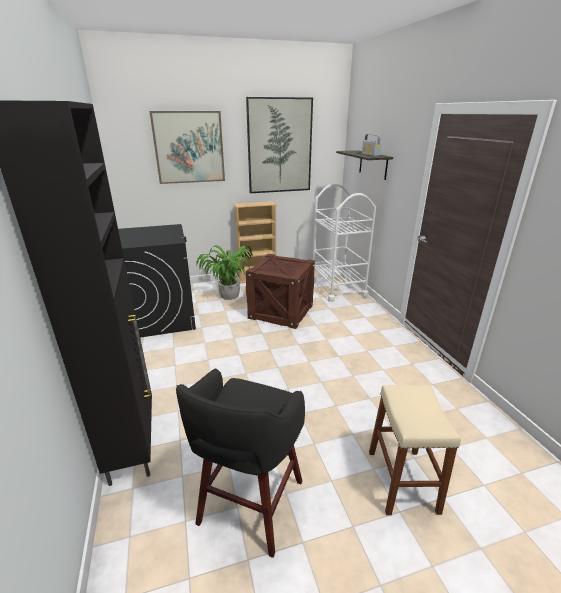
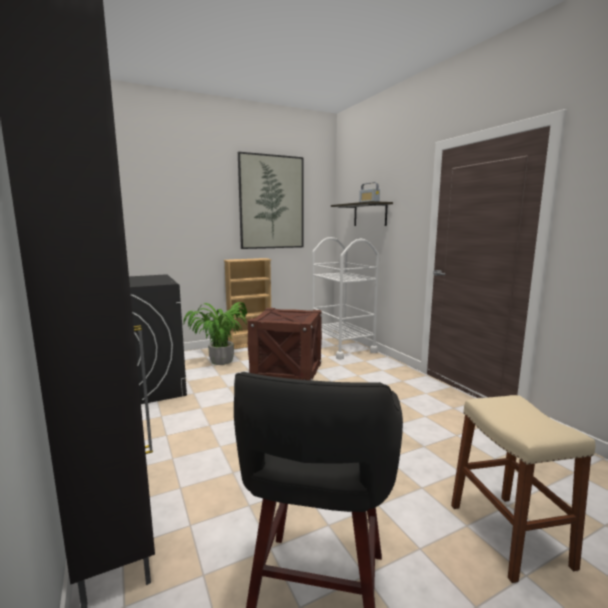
camera: 10 degrees left, 15 degrees down
picture [149,111,225,184] -> none

